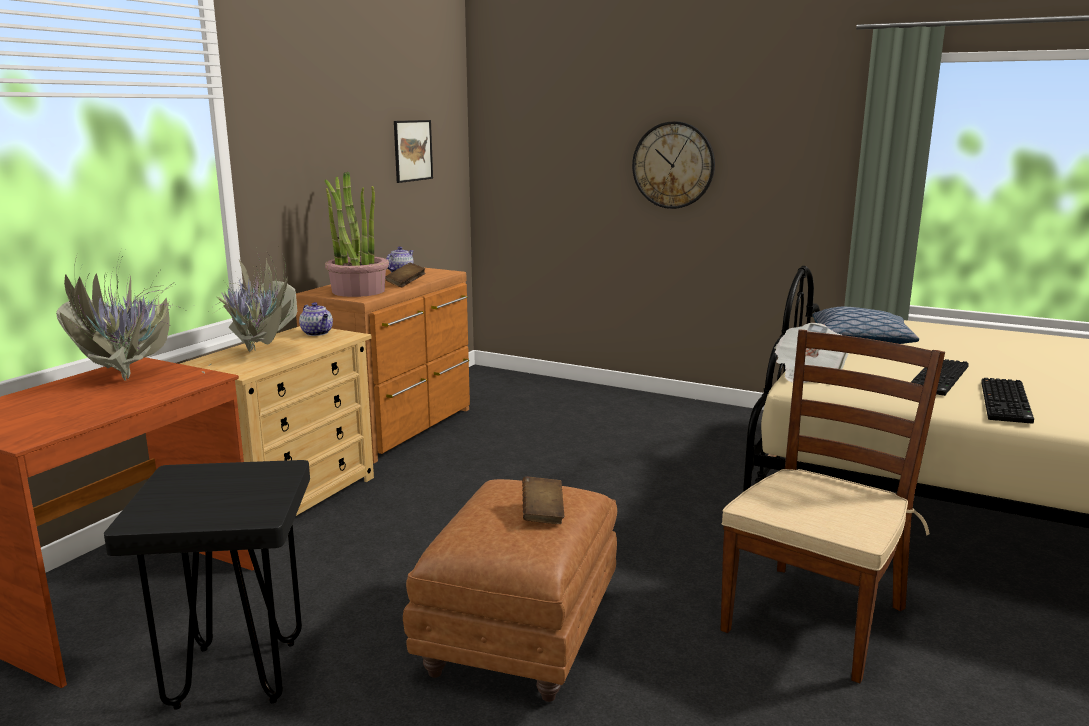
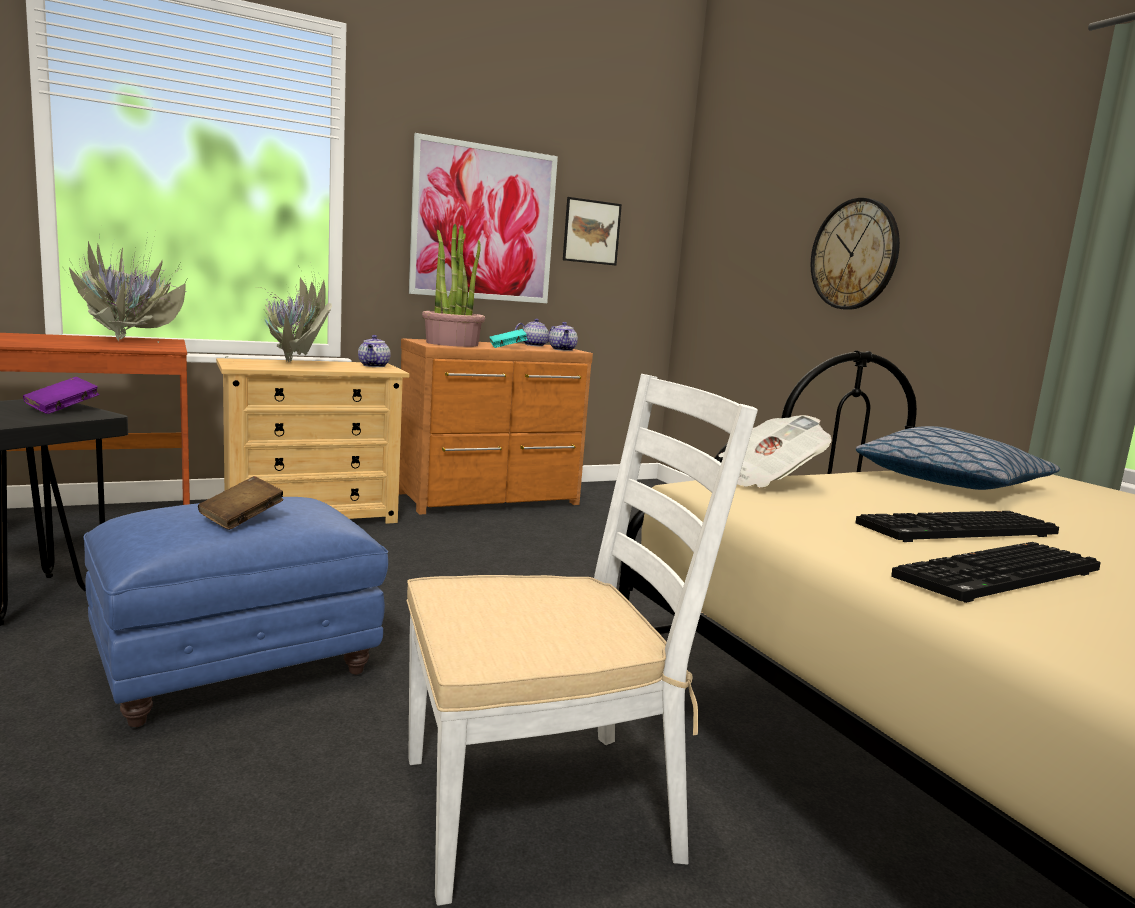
camera: 35 degrees right, 5 degrees down
brown book [385,263,426,287] -> turquoise book [490,329,528,348]
brown ottoman [403,479,617,702] -> blue ottoman [83,497,388,727]
brown chair [721,329,945,684] -> white chair [406,374,758,906]
none -> purple book [23,377,99,414]
none -> picture [409,133,558,303]
none -> teapot [549,322,578,351]

